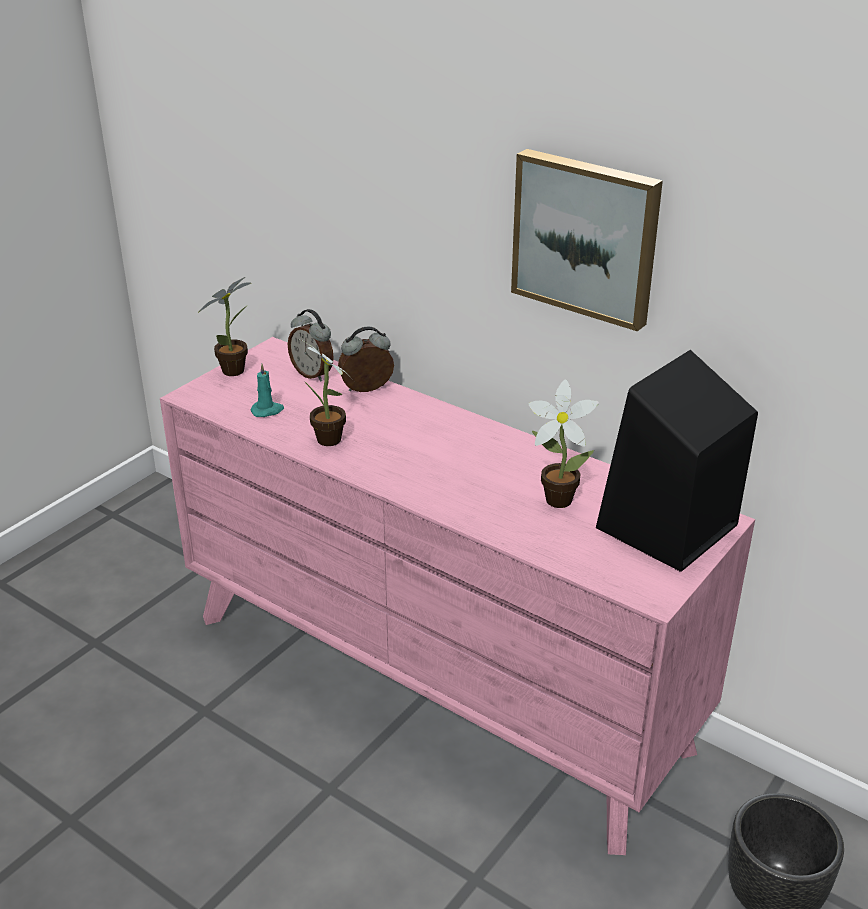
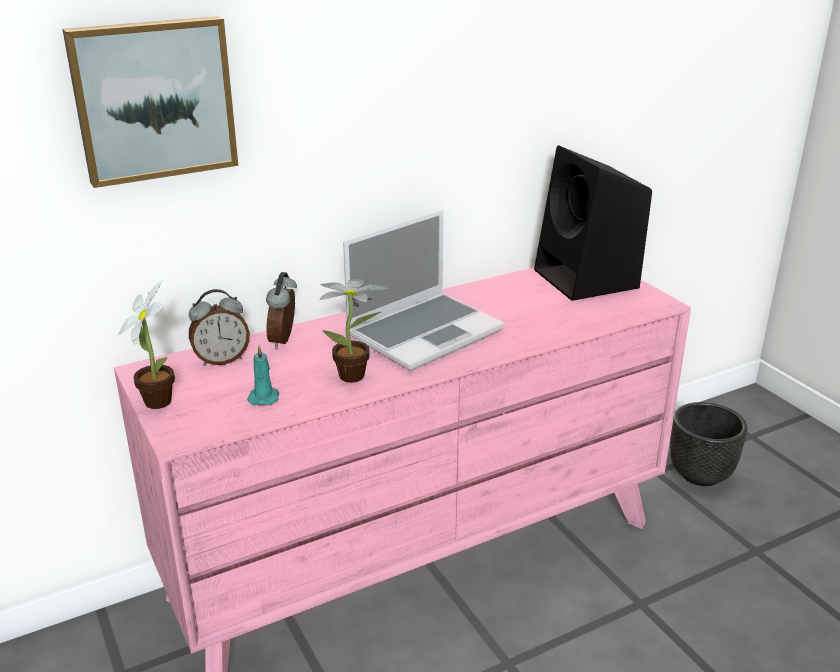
camera: 65 degrees left, 5 degrees down
picture [511,149,663,332] -> picture moved to [62,16,238,188]
potted plant [528,379,599,508] -> none
none -> laptop [343,210,505,371]

